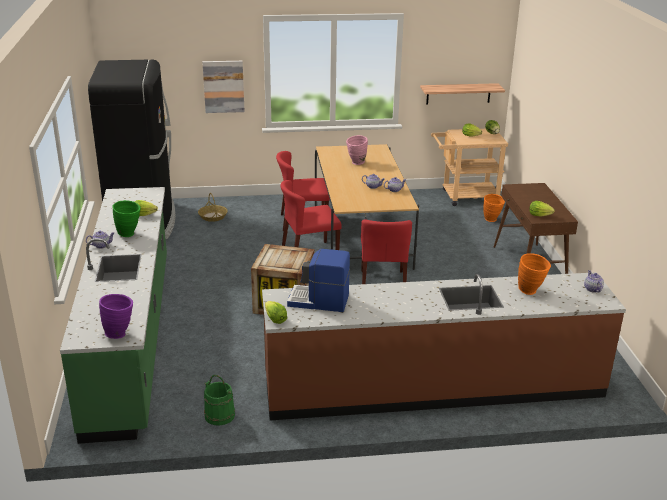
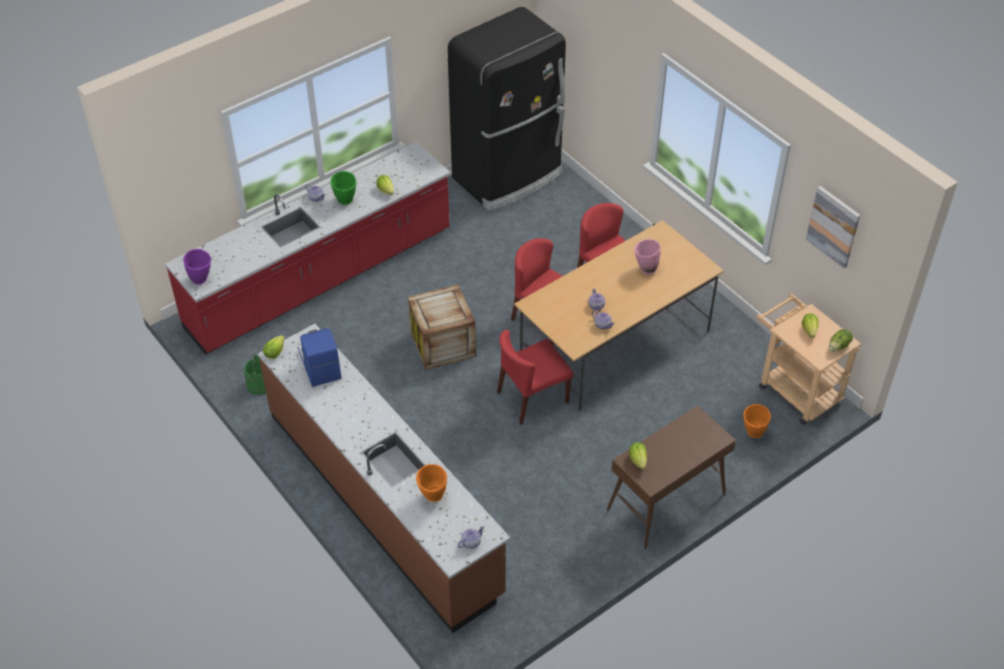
camera: 60 degrees right, 20 degrees up
green counter [60,187,167,444] -> red counter [165,142,451,355]
basket [198,193,228,222] -> none
picture [202,61,245,113] -> picture moved to [806,186,860,268]
shelf [420,83,505,104] -> none

